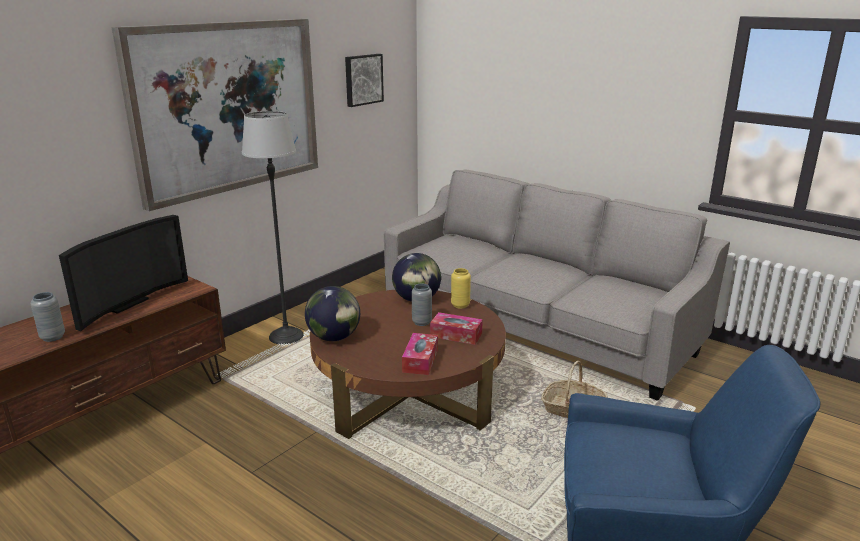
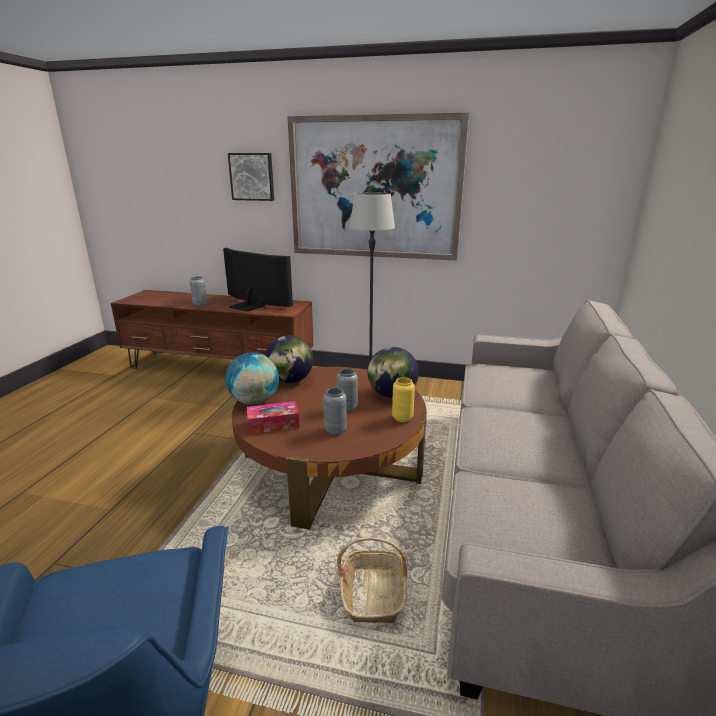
camera: 65 degrees right, 0 degrees up
television [59,215,188,331] -> television turned 150 degrees counterclockwise [223,248,293,312]
picture [345,54,384,107] -> picture moved to [228,153,274,201]
tissue box [430,312,483,345] -> grey vase [323,388,347,435]
none -> globe [225,352,279,405]

